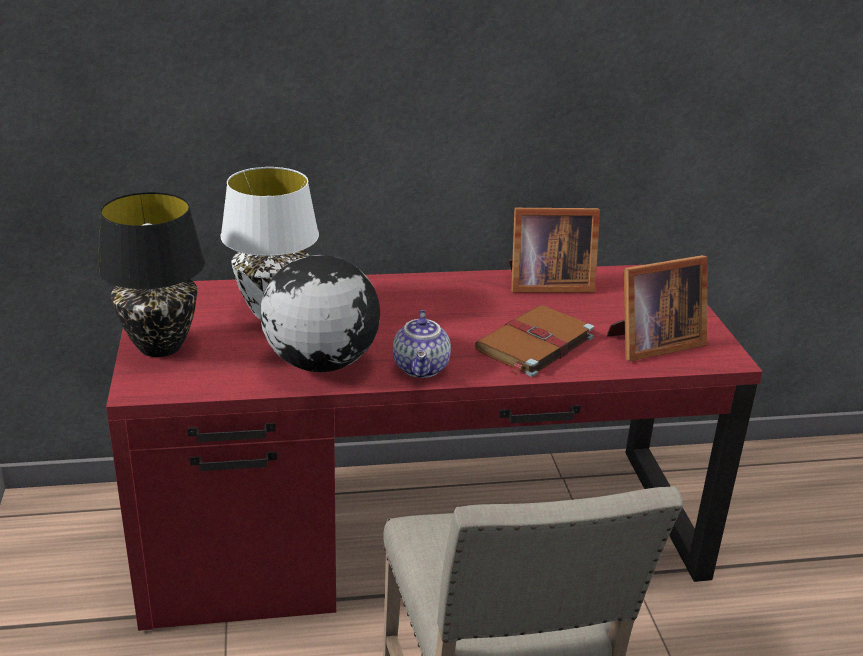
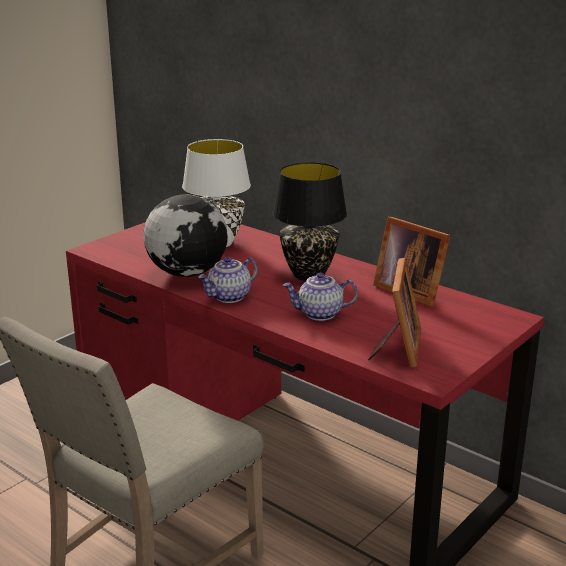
camera: 50 degrees right, 5 degrees down
black table lamp [97,192,205,357] -> black table lamp moved to [272,162,347,281]
brown book [475,305,594,377] -> teapot [283,273,358,321]
picture frame [607,255,708,361] -> picture frame turned 105 degrees counterclockwise [368,258,421,367]

